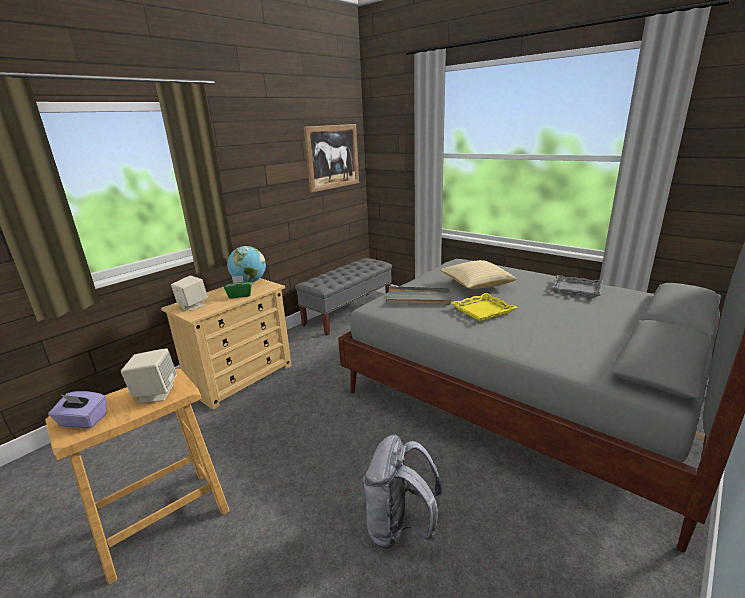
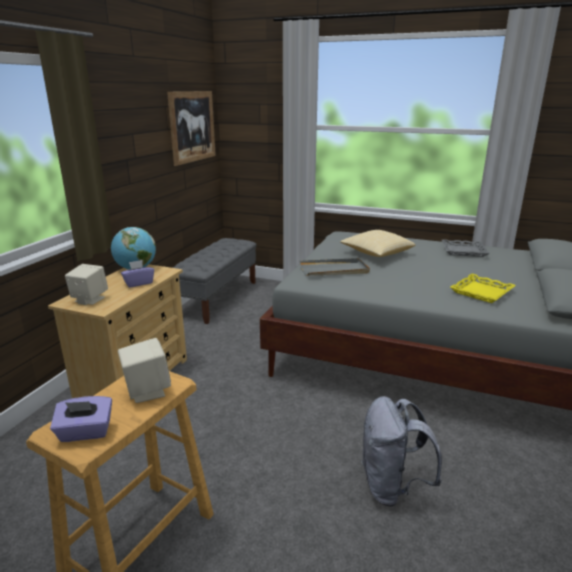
camera: 20 degrees left, 0 degrees up
green tissue box [224,276,252,298] -> purple tissue box [121,260,154,288]
yellow tray [451,293,518,321] -> yellow tray moved to [450,274,516,303]

